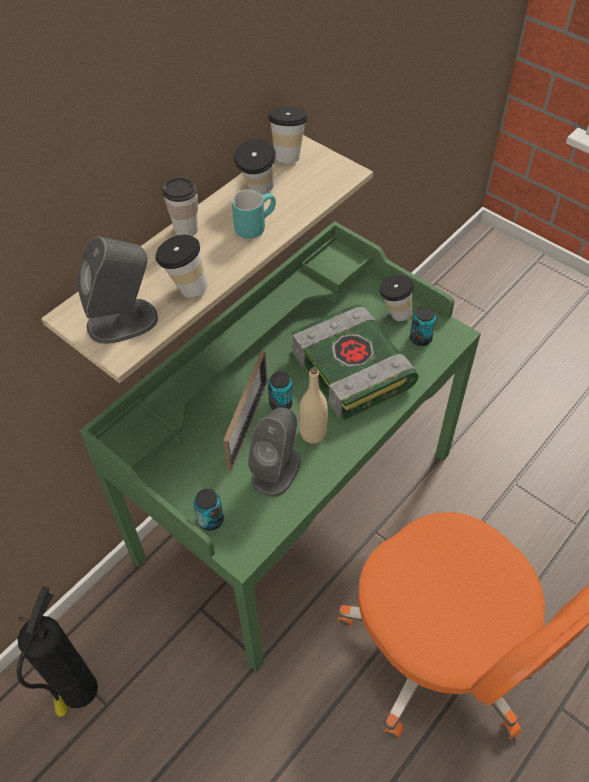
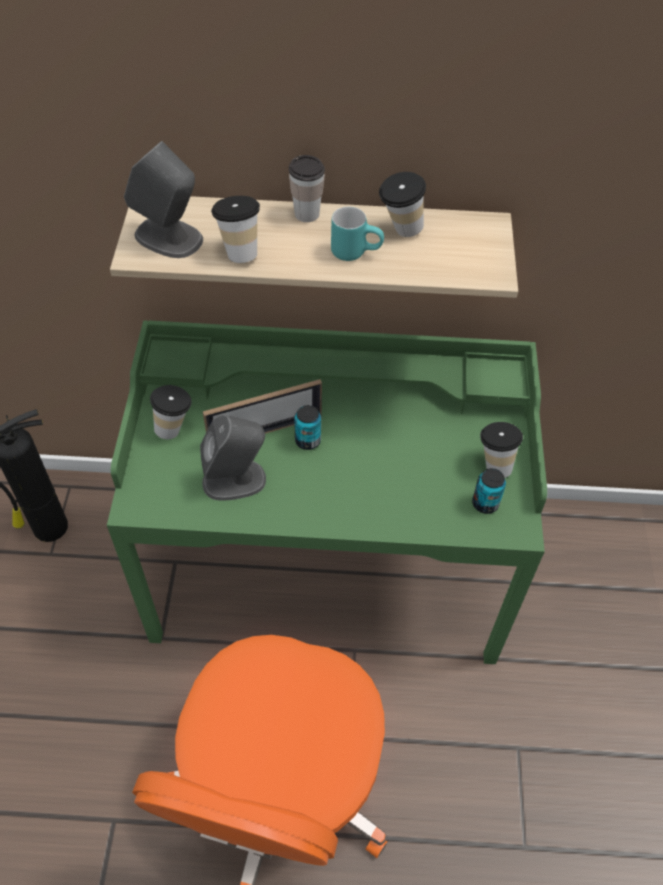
camera: 50 degrees right, 0 degrees up
can [194,489,224,531] -> none
cup [268,107,308,163] -> cup moved to [150,385,192,439]
book [292,304,419,420] -> none
beige bottle [299,367,328,444] -> none

